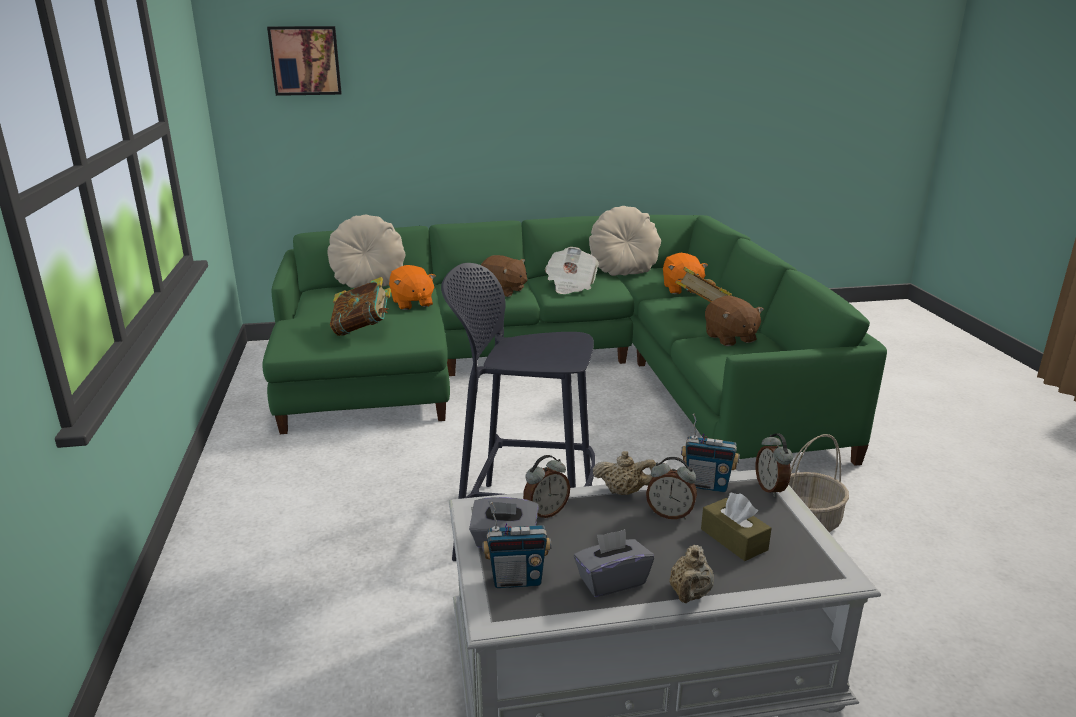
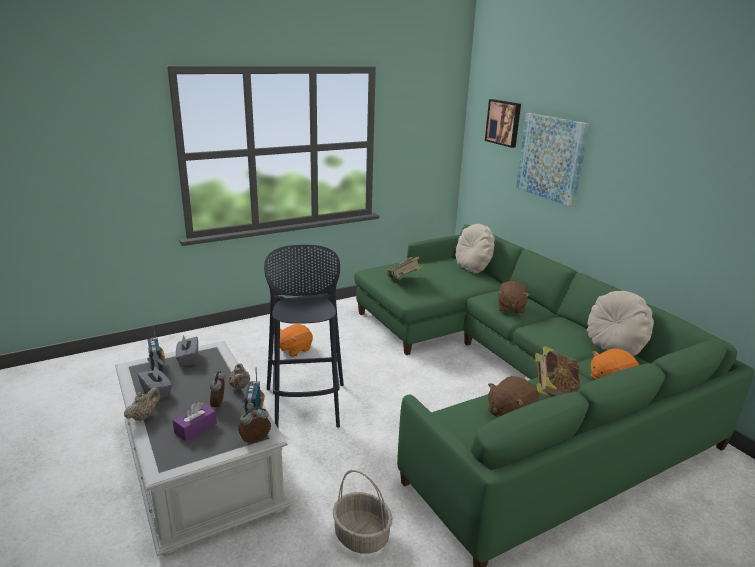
camera: 70 degrees right, 0 degrees up
orange plush toy [389,265,436,310] -> orange plush toy moved to [280,324,313,357]
alarm clock [523,455,570,518] -> none
newspaper [545,247,599,294] -> none
beige teapot [669,545,714,603] -> beige teapot turned 120 degrees clockwise [124,387,161,421]
brown tissue box [701,493,772,561] -> purple tissue box [173,402,217,441]
none -> picture [516,113,589,207]

